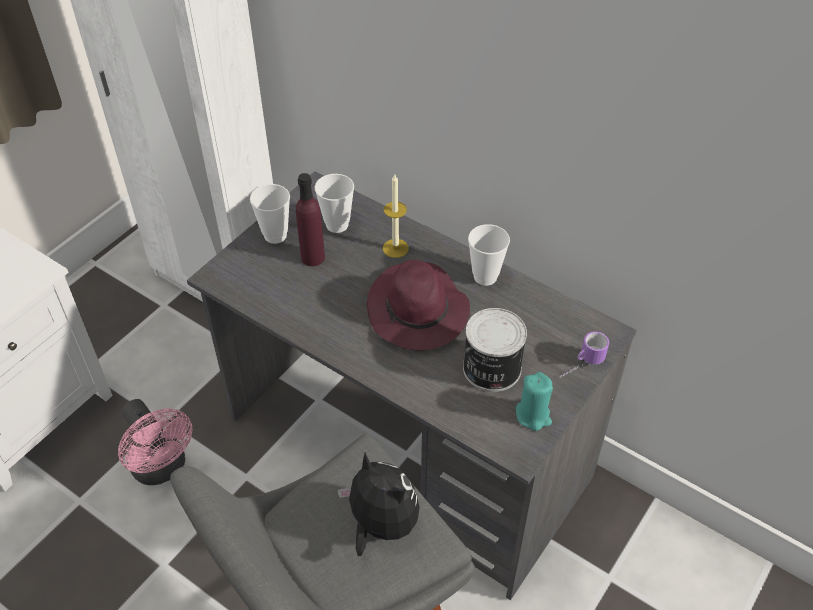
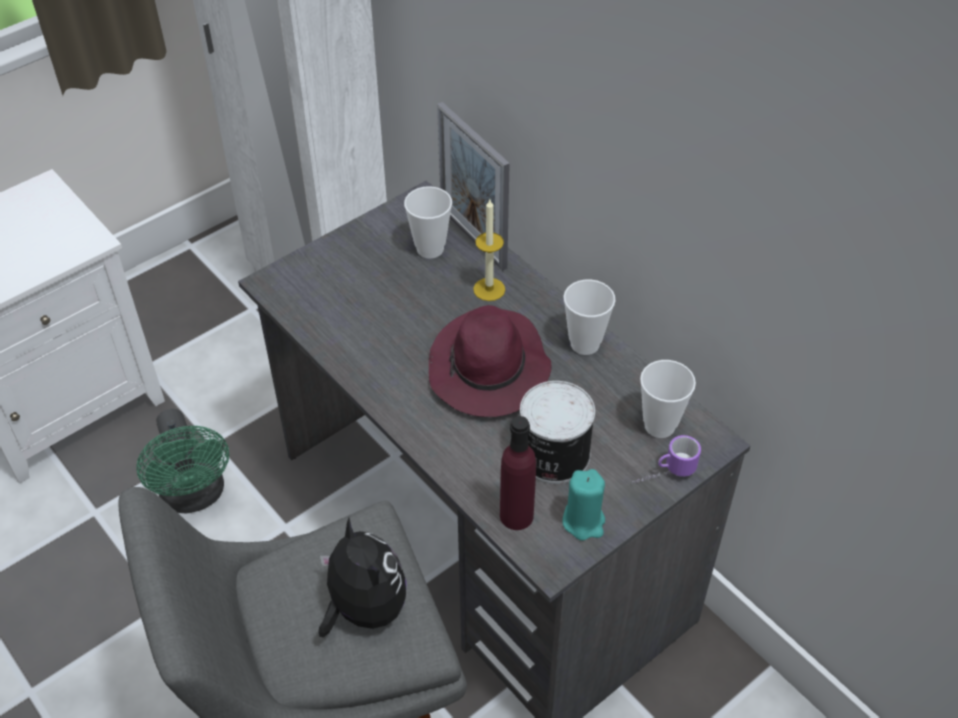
camera: 15 degrees right, 0 degrees up
pink fan [118,399,193,485] -> green fan [136,409,229,514]
cup [250,184,290,244] -> cup moved to [640,360,696,438]
purple bottle [296,173,325,266] -> purple bottle moved to [500,416,536,530]
none -> picture frame [437,102,510,271]

